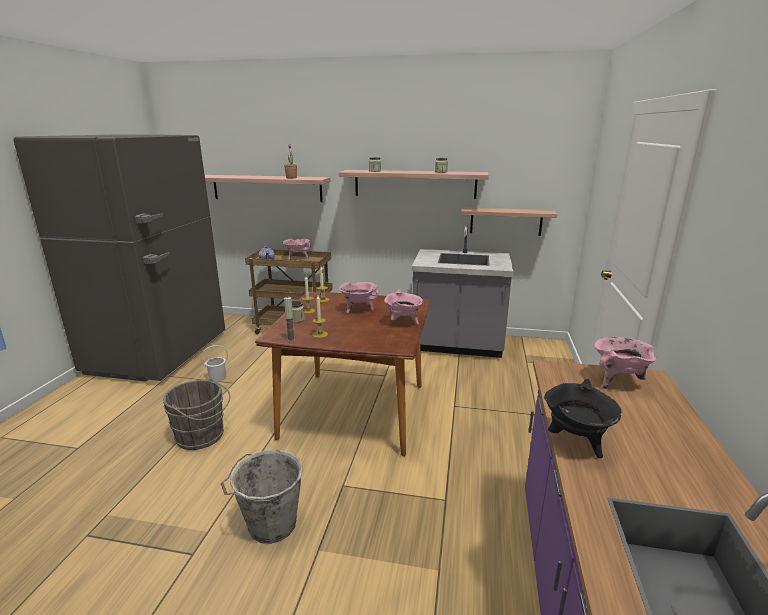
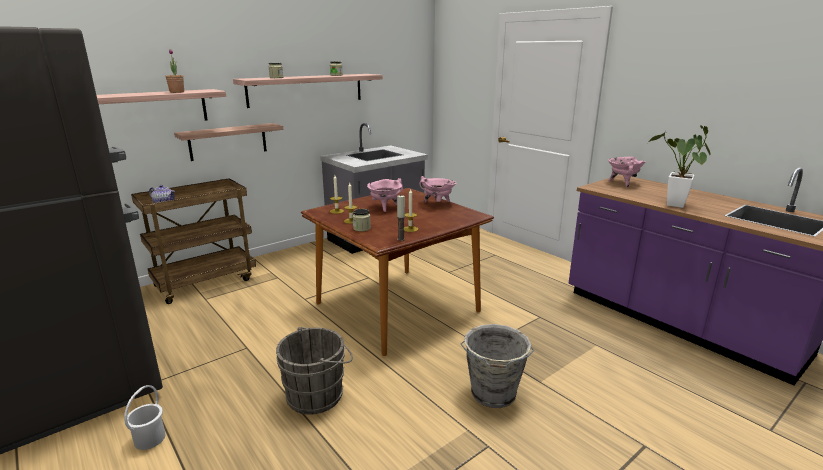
camera: 50 degrees left, 0 degrees up
white bucket [201,345,228,382] -> white bucket moved to [124,385,165,450]
pink cooking pot [283,238,311,260] -> none
shelf [461,207,558,236] -> shelf moved to [174,123,283,161]
black cooking pot [544,379,621,458] -> potted plant [648,125,711,208]

